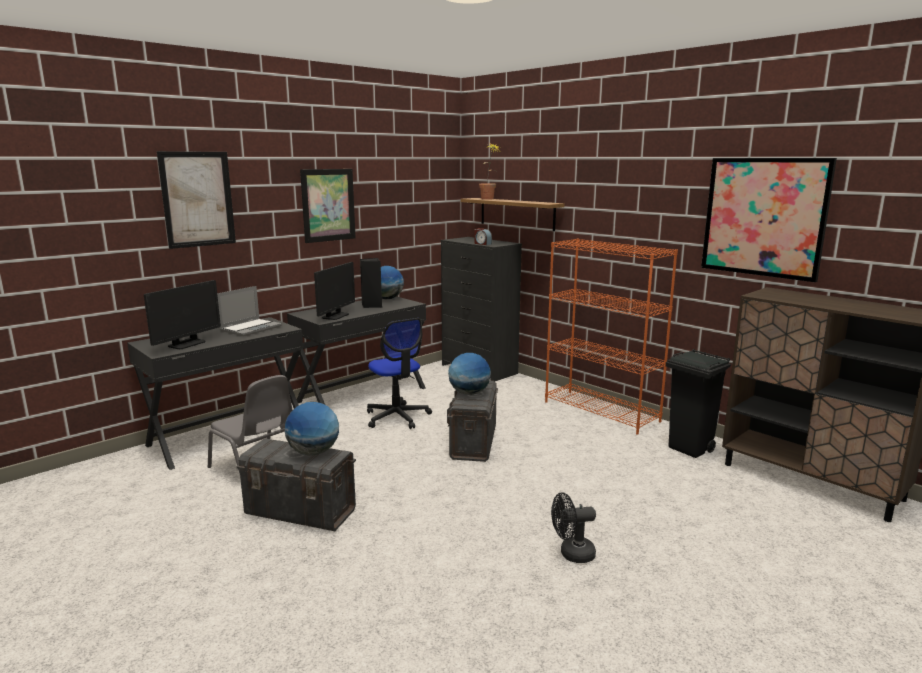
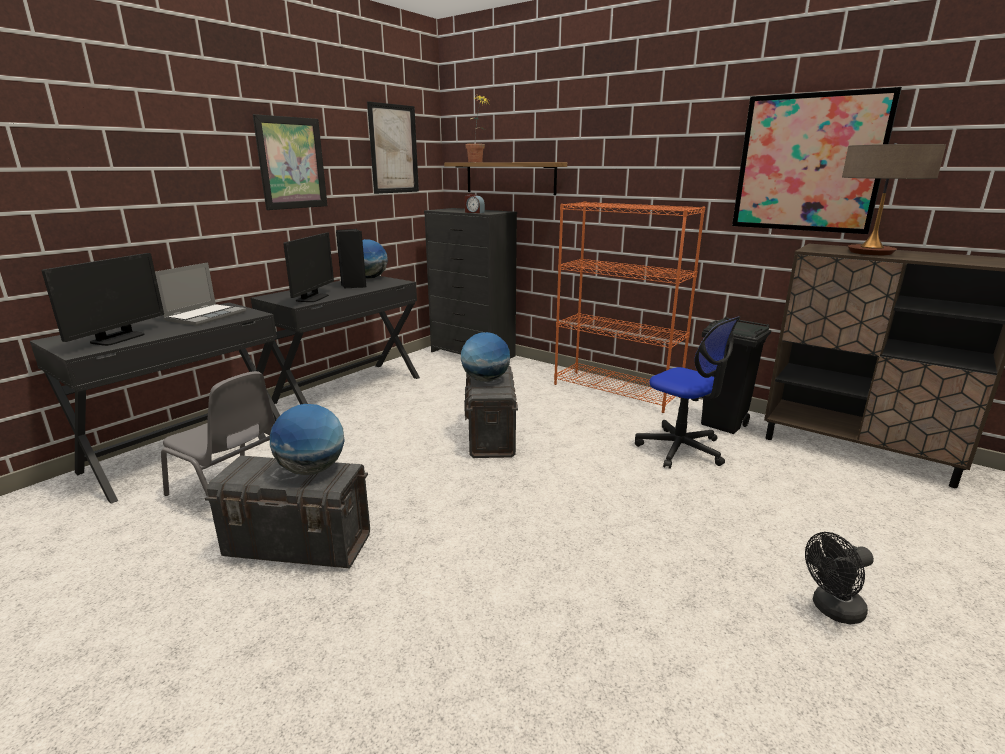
camera: 10 degrees left, 5 degrees up
picture [157,151,236,249] -> picture moved to [367,101,419,194]
office chair [367,318,432,429] -> office chair moved to [635,316,741,469]
black fan [551,492,596,563] -> black fan moved to [805,532,874,624]
none -> table lamp [842,143,946,255]

